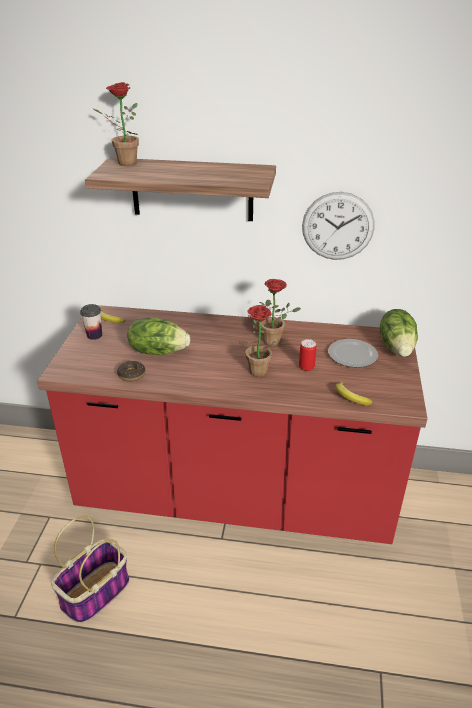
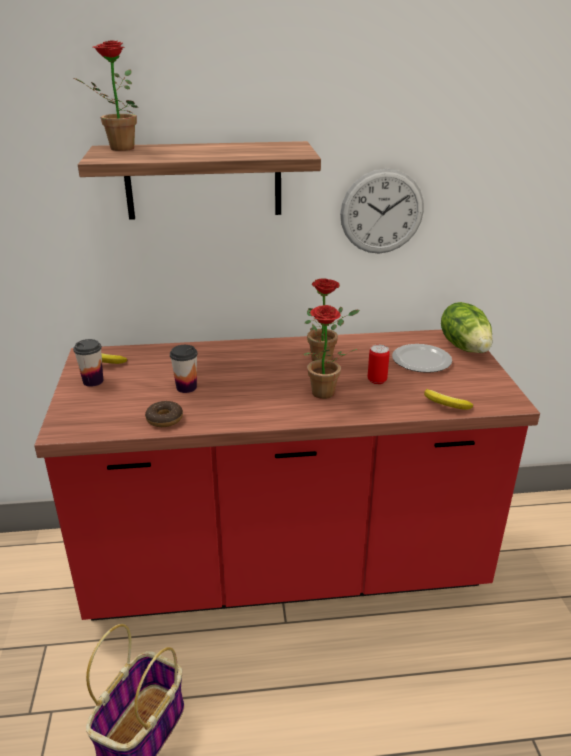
camera: 15 degrees left, 5 degrees down
lettuce [128,318,190,355] -> cup [170,345,198,393]

